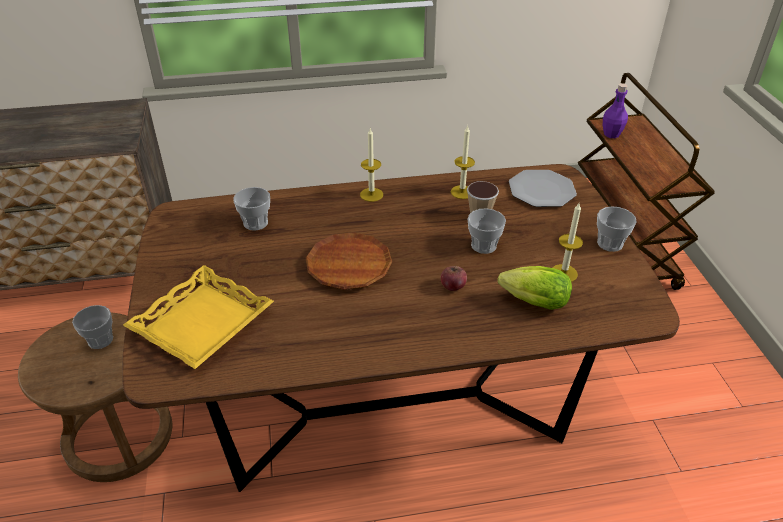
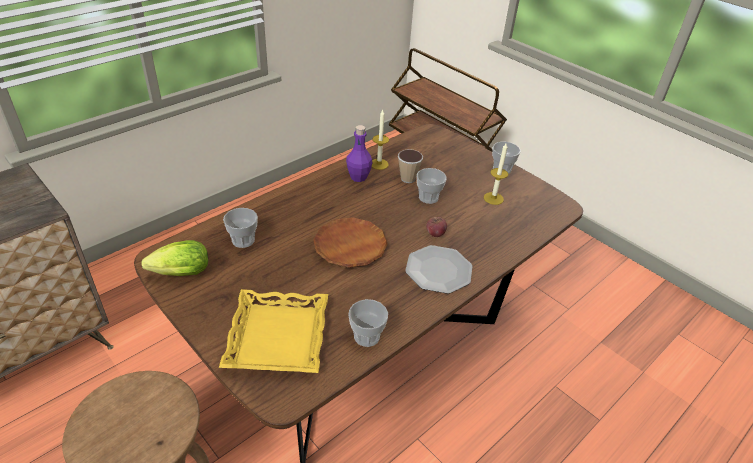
camera: 35 degrees left, 0 degrees up
cup [72,305,113,349] -> cup moved to [348,299,388,347]
candle [360,128,383,202] -> none
lettuce [498,266,572,310] -> lettuce moved to [141,240,208,276]
plate [509,170,577,207] -> plate moved to [405,245,472,294]
purple bottle [603,83,628,138] -> purple bottle moved to [346,125,372,182]

